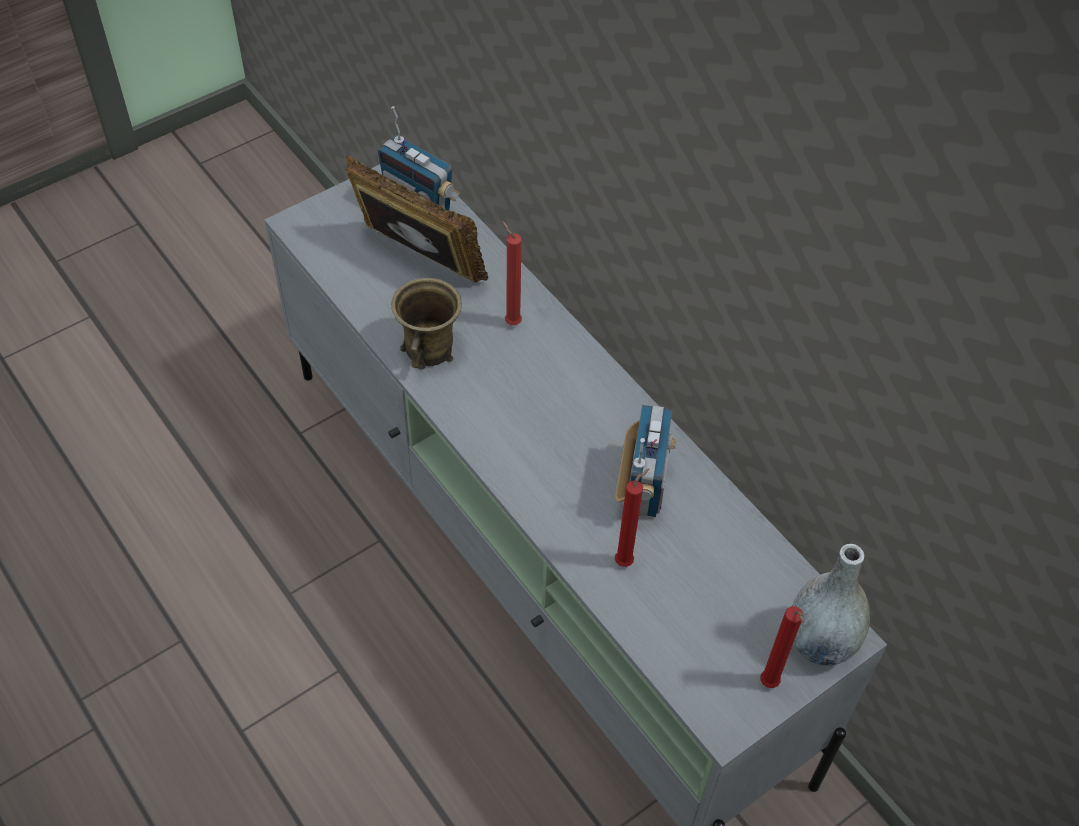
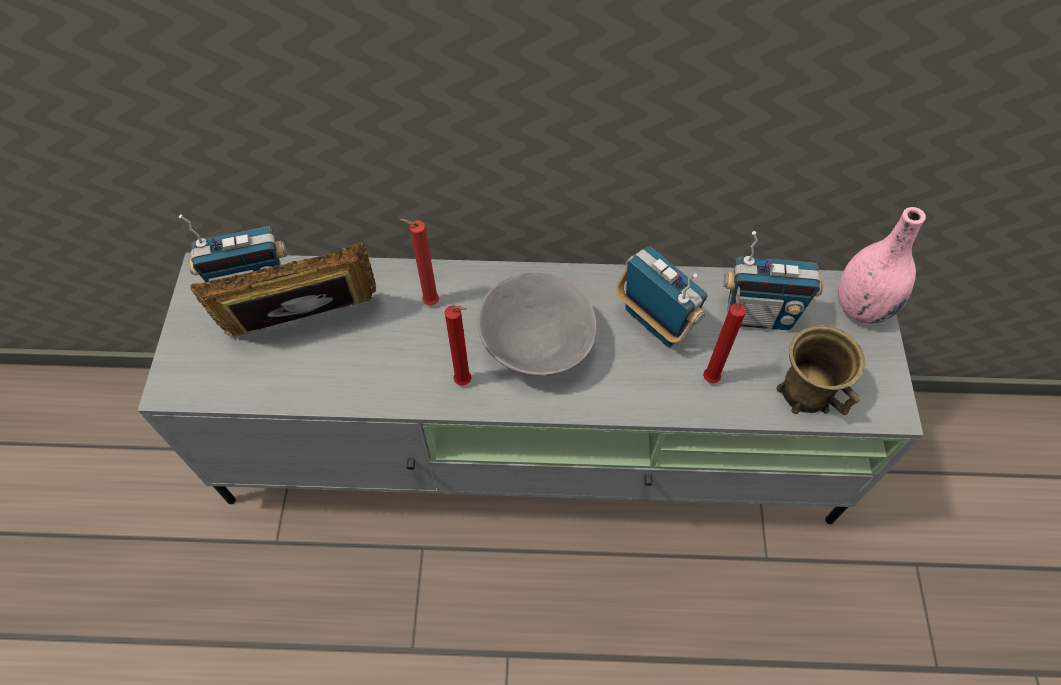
camera: 50 degrees left, 5 degrees up
brown mug [391,278,462,370] -> brown mug moved to [777,325,865,415]
red candle [760,606,805,688] -> red candle moved to [444,305,471,386]
grey vase [792,544,870,666] -> pink vase [838,207,926,323]
none -> grey bowl [478,271,596,376]
none -> radio [723,231,823,330]

